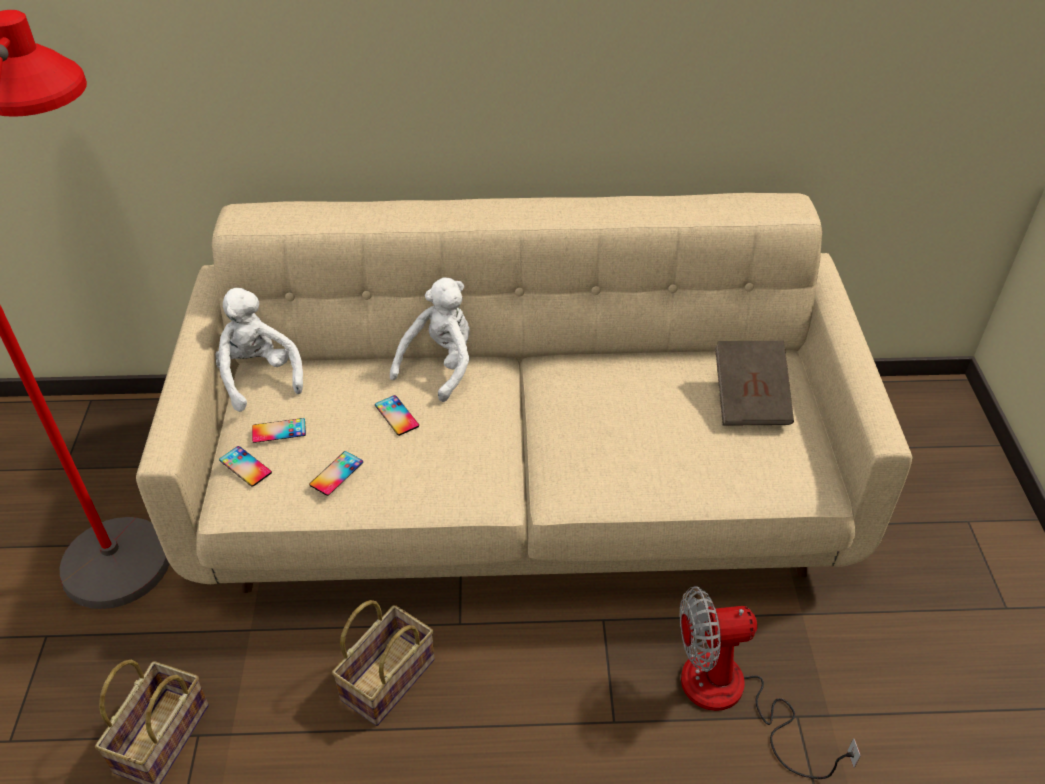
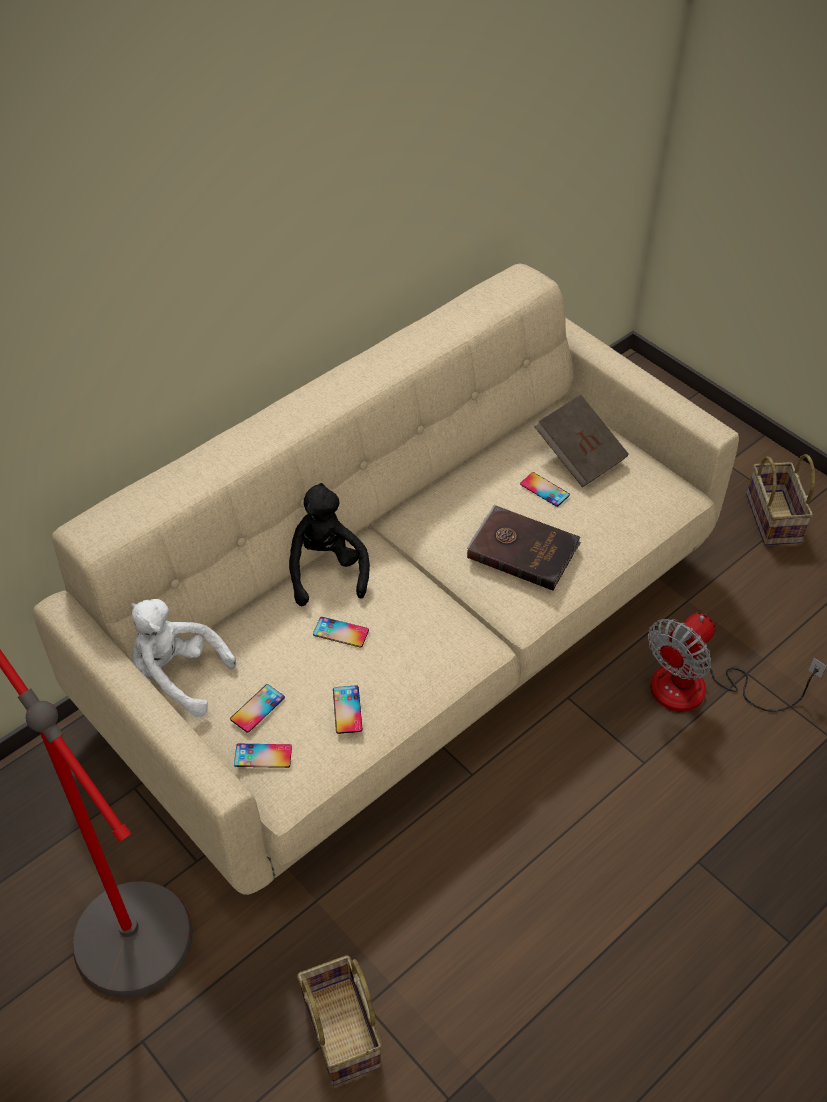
camera: 40 degrees left, 5 degrees up
basket [332,600,435,726] -> basket moved to [746,454,815,545]
white plush toy [390,278,470,402] -> black plush toy [289,483,370,606]
none -> brown book [467,505,581,591]
none -> phone [520,472,570,507]

